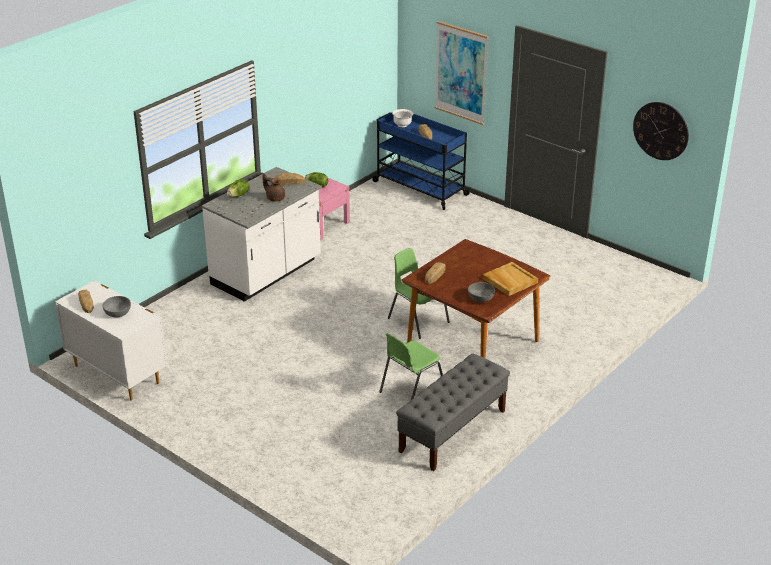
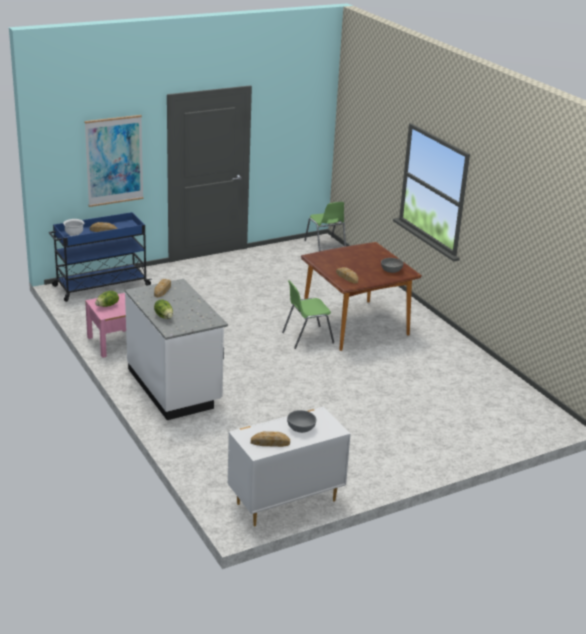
camera: 70 degrees left, 5 degrees down
brown teapot [262,173,285,202] -> none
green chair [379,333,443,400] -> green chair moved to [304,202,346,251]
grey bench [396,354,510,471] -> none
beige tray [483,262,538,296] -> none
wall clock [633,102,689,160] -> none

